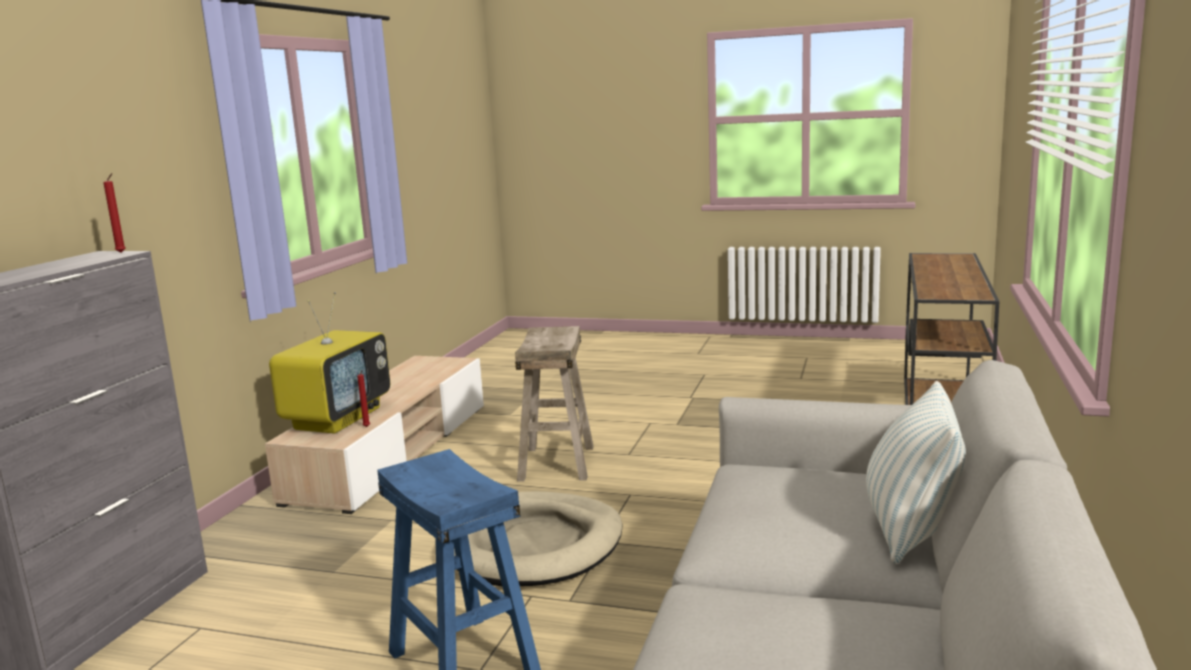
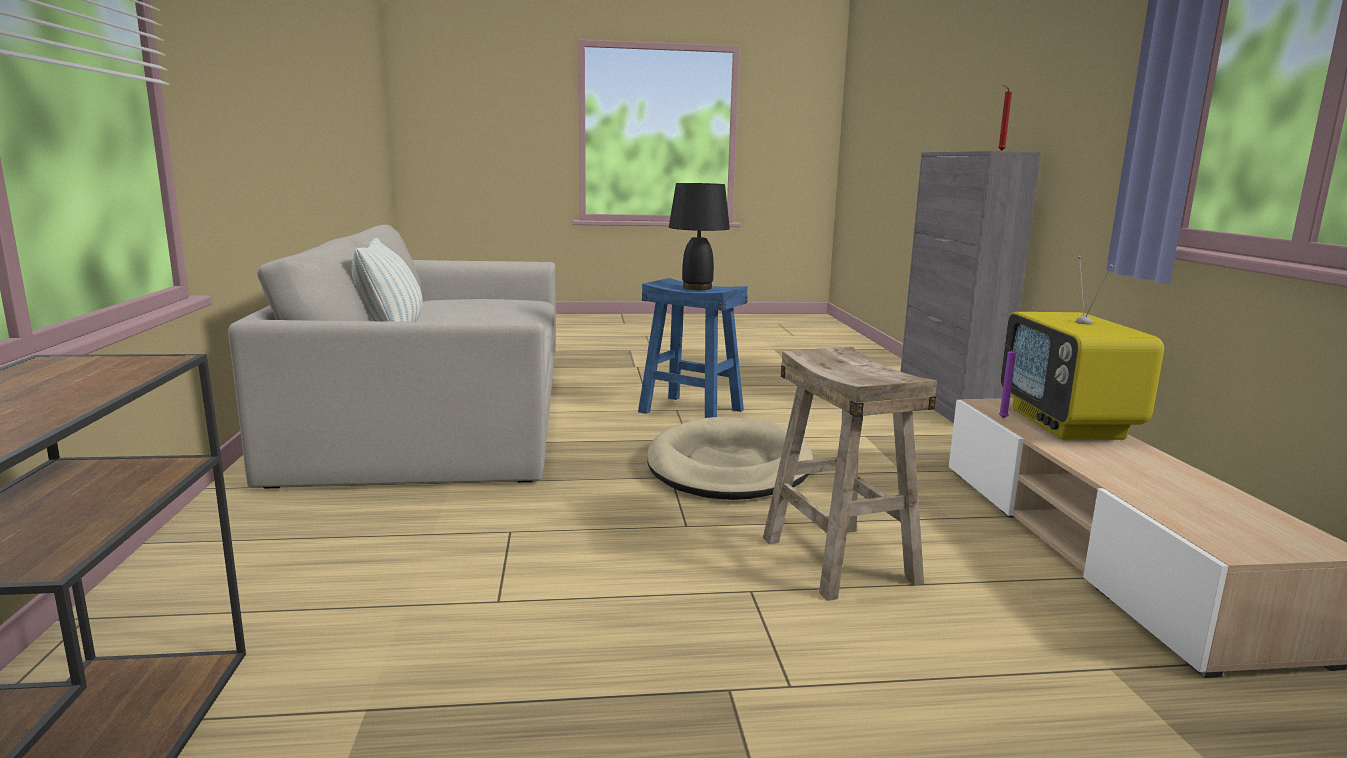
camera: 155 degrees right, 0 degrees up
red candle [357,370,370,427] -> purple candle [999,344,1016,418]
none -> black table lamp [669,183,730,290]

